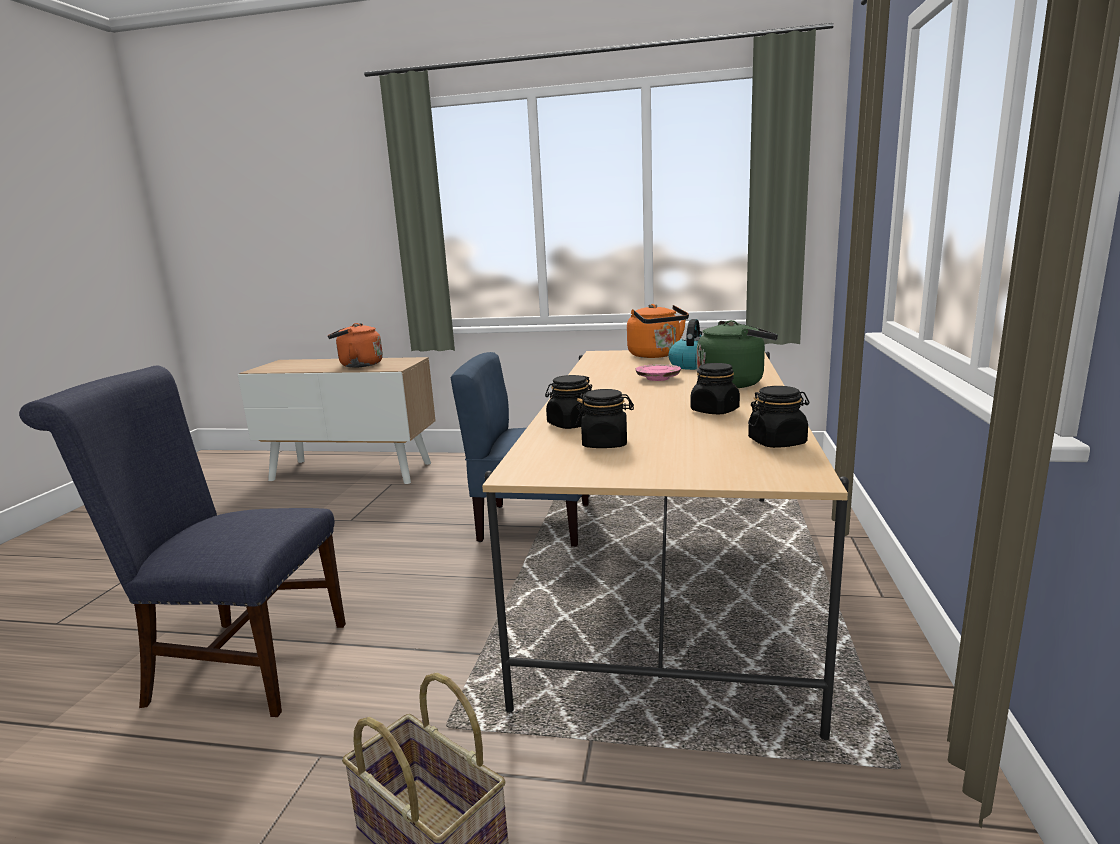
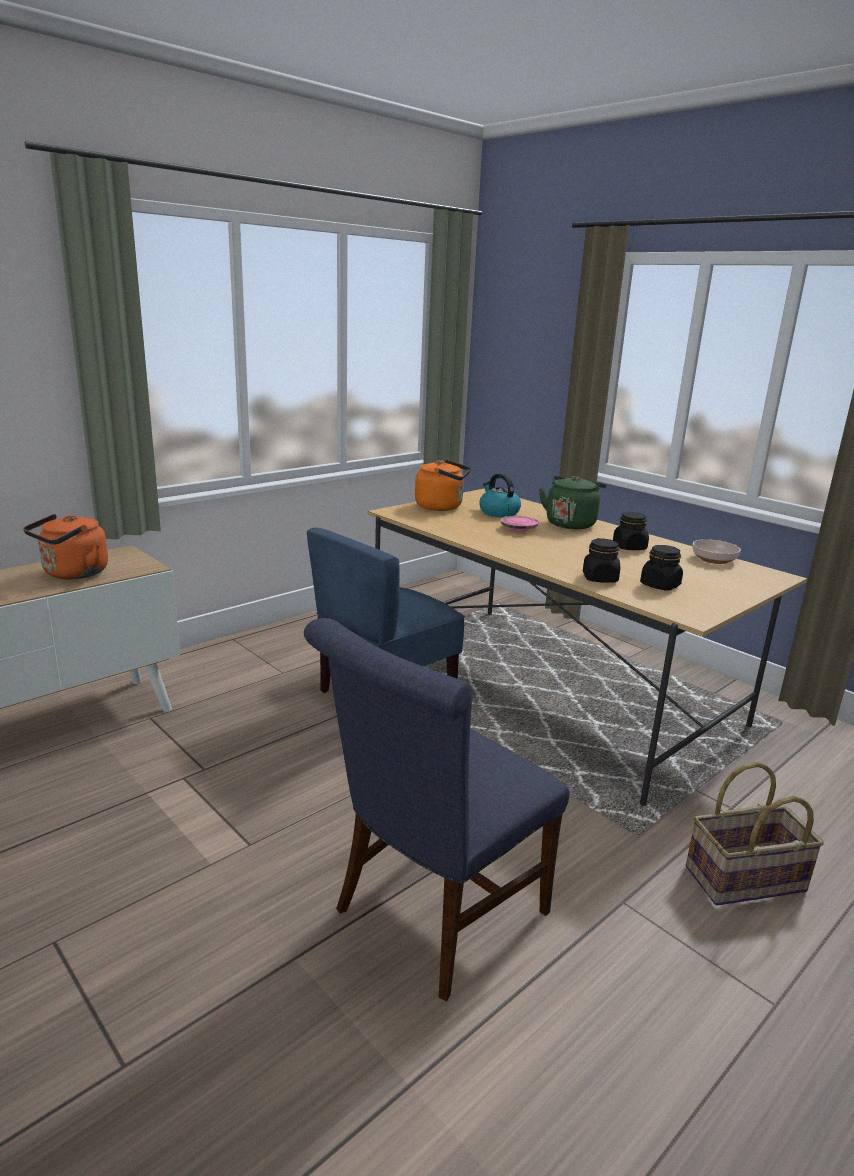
camera: 55 degrees left, 5 degrees up
black jar [748,386,809,448] -> bowl [692,539,741,564]

